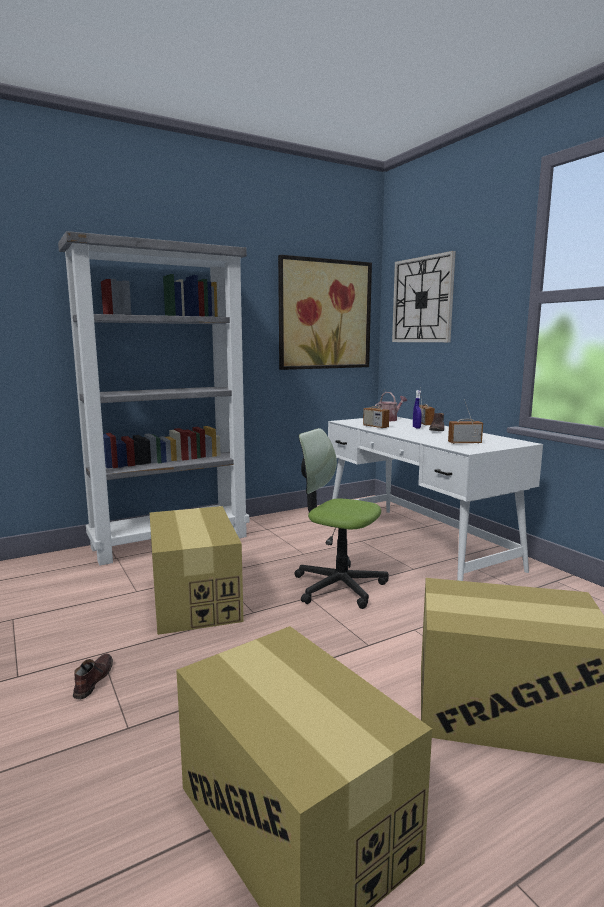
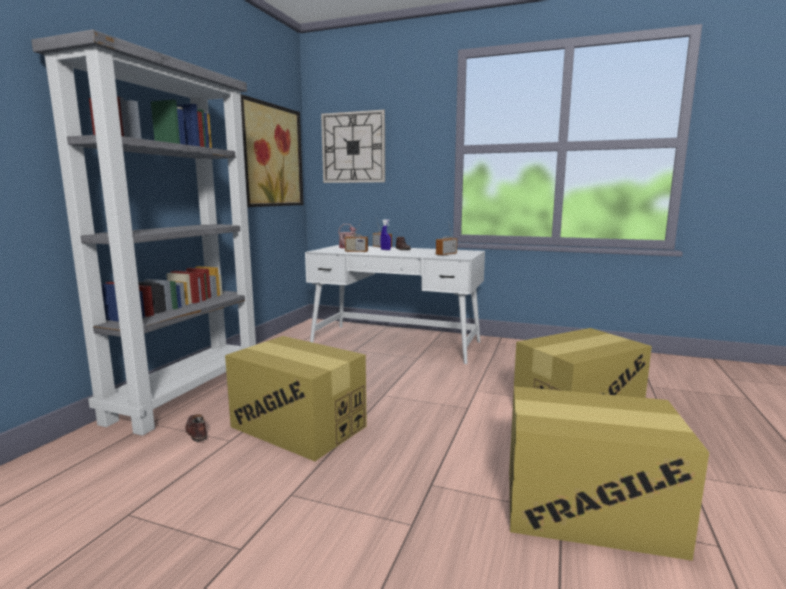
camera: 40 degrees left, 0 degrees up
brown shoe [73,654,113,699] -> brown shoe moved to [186,414,207,442]
office chair [294,428,389,609] -> none

